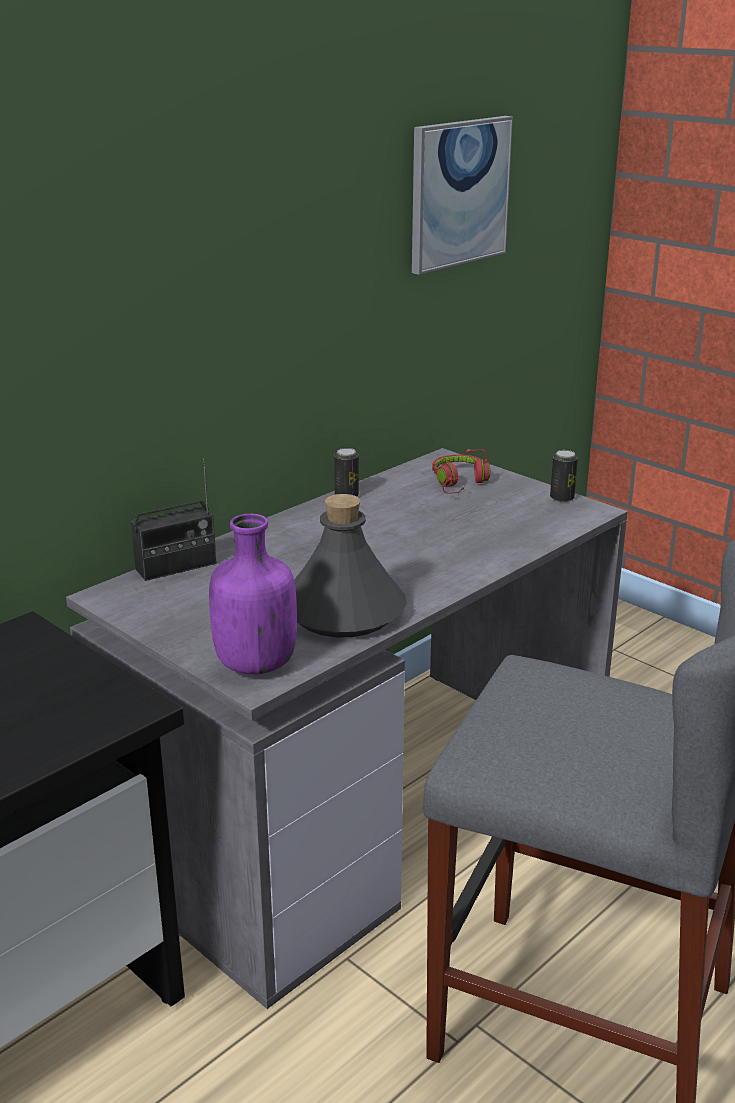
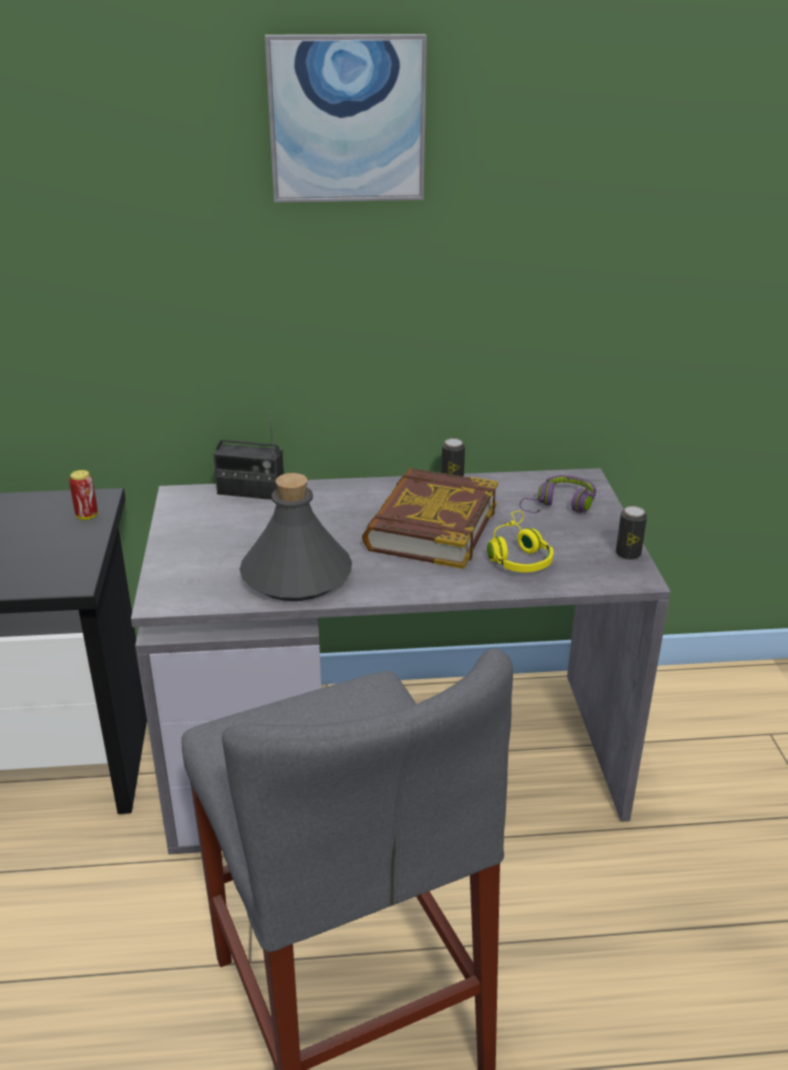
camera: 40 degrees right, 5 degrees up
purple bottle [209,514,297,674] -> none
picture [412,116,513,275] -> picture moved to [265,34,427,203]
red headphones [432,449,490,494] -> purple headphones [520,475,596,513]
none -> can [69,470,98,520]
none -> book [362,468,498,569]
none -> yellow headphones [487,511,553,572]

